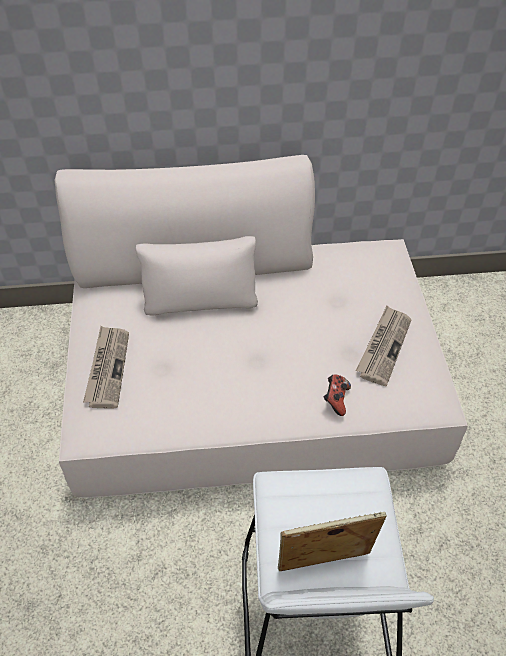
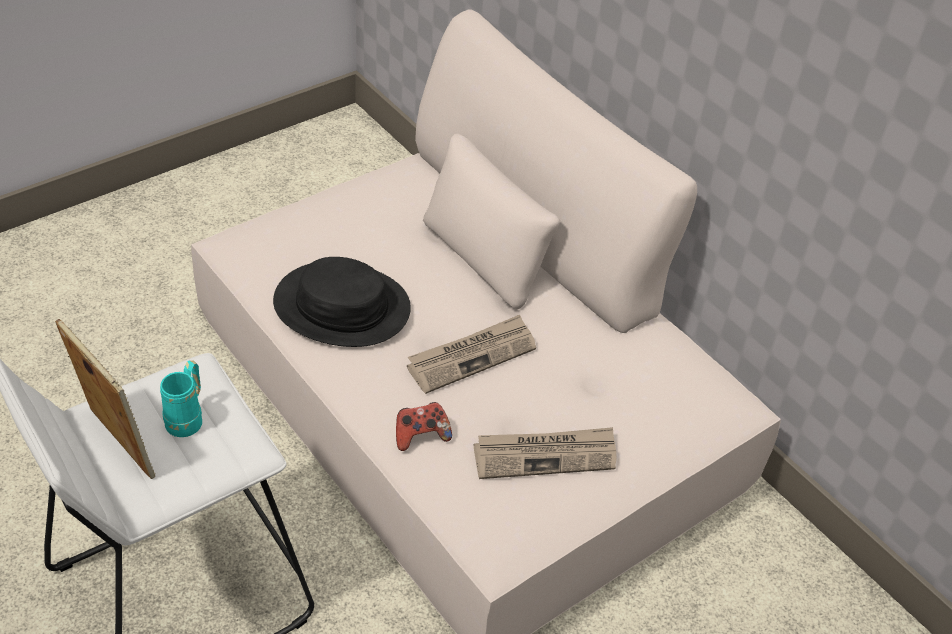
camera: 55 degrees right, 5 degrees down
newspaper [83,326,129,408] -> newspaper moved to [407,315,536,394]
none -> turquoise mug [160,360,202,437]
none -> black hat [273,257,411,347]

